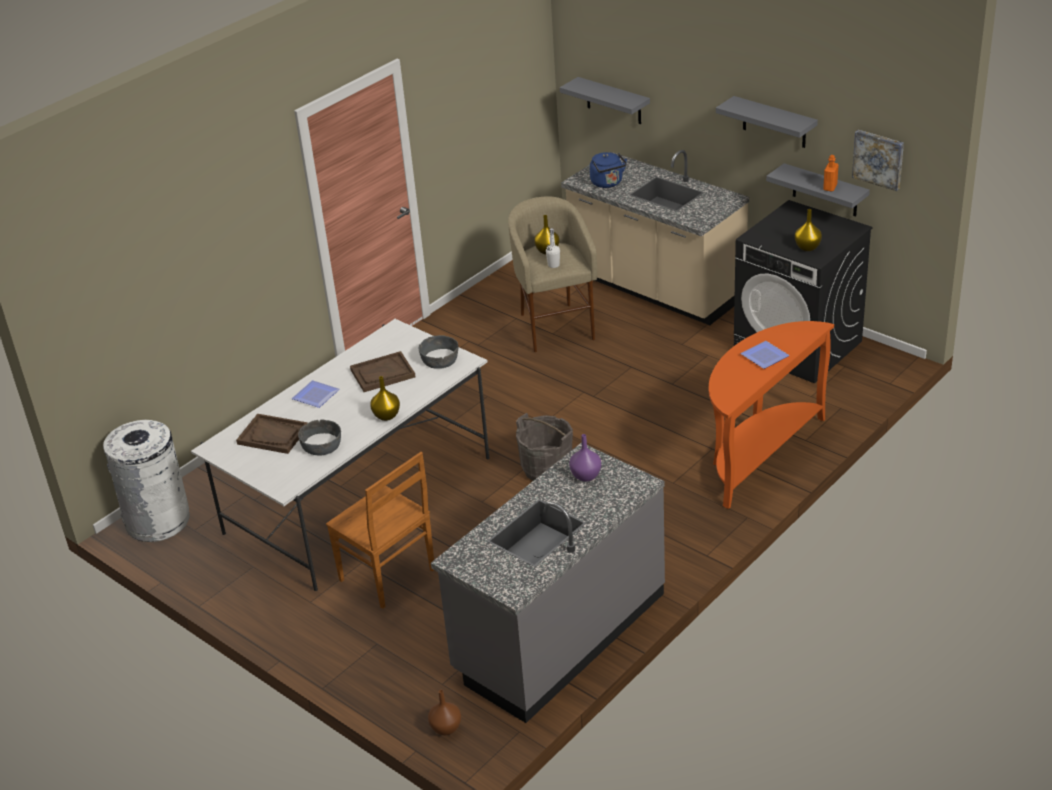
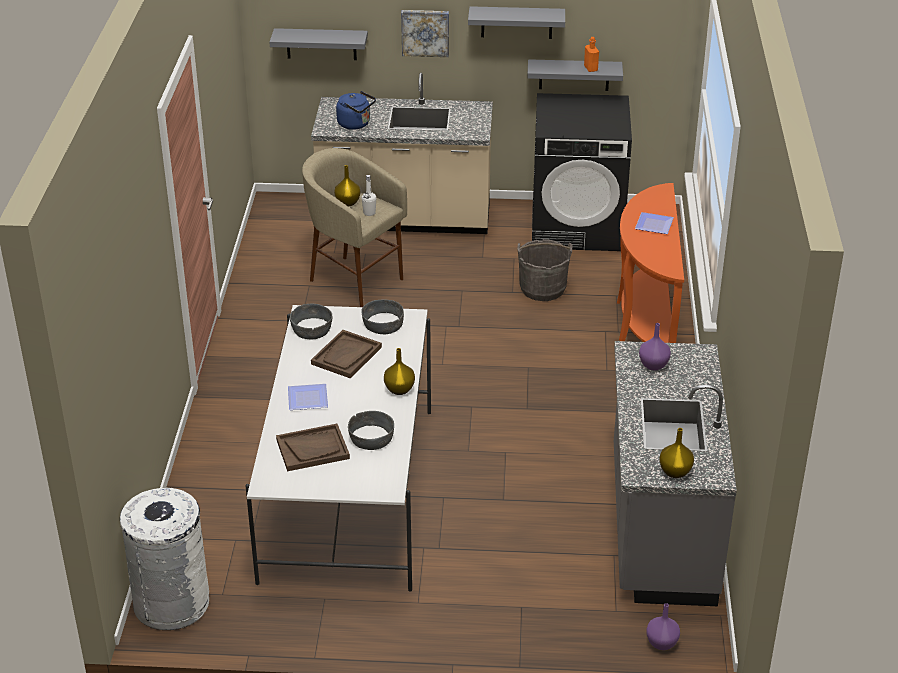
camera: 40 degrees left, 0 degrees up
brown chair [326,452,434,609] -> none
brown vase [428,690,461,735] -> purple vase [646,603,680,650]
grey bucket [516,413,573,481] -> grey bucket moved to [517,239,572,301]
yellow vase [795,209,822,251] -> yellow vase moved to [659,428,694,478]
picture [852,130,904,191] -> picture moved to [401,10,449,57]
none -> grey bowl [290,304,332,340]

